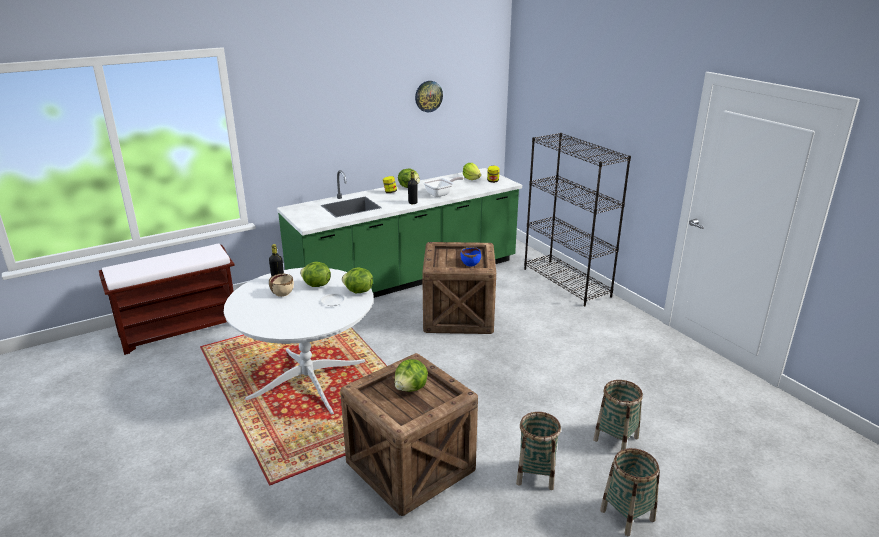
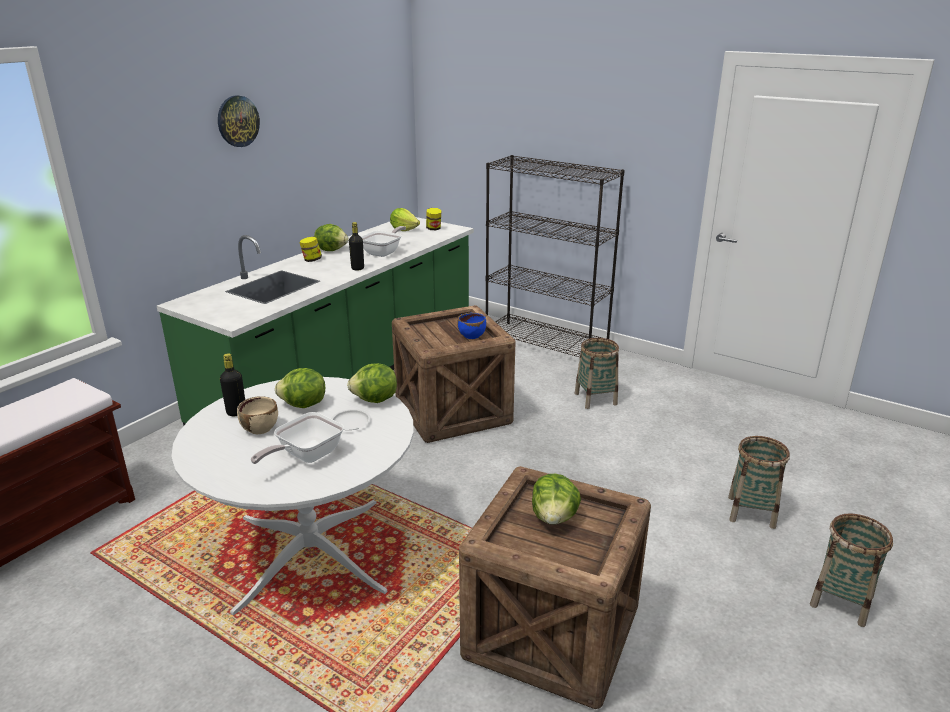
camera: 25 degrees left, 0 degrees up
wall clock [415,81,443,112] -> wall clock moved to [218,95,260,147]
basket [516,412,561,490] -> basket moved to [575,338,619,409]
none -> frying pan [251,412,344,464]

